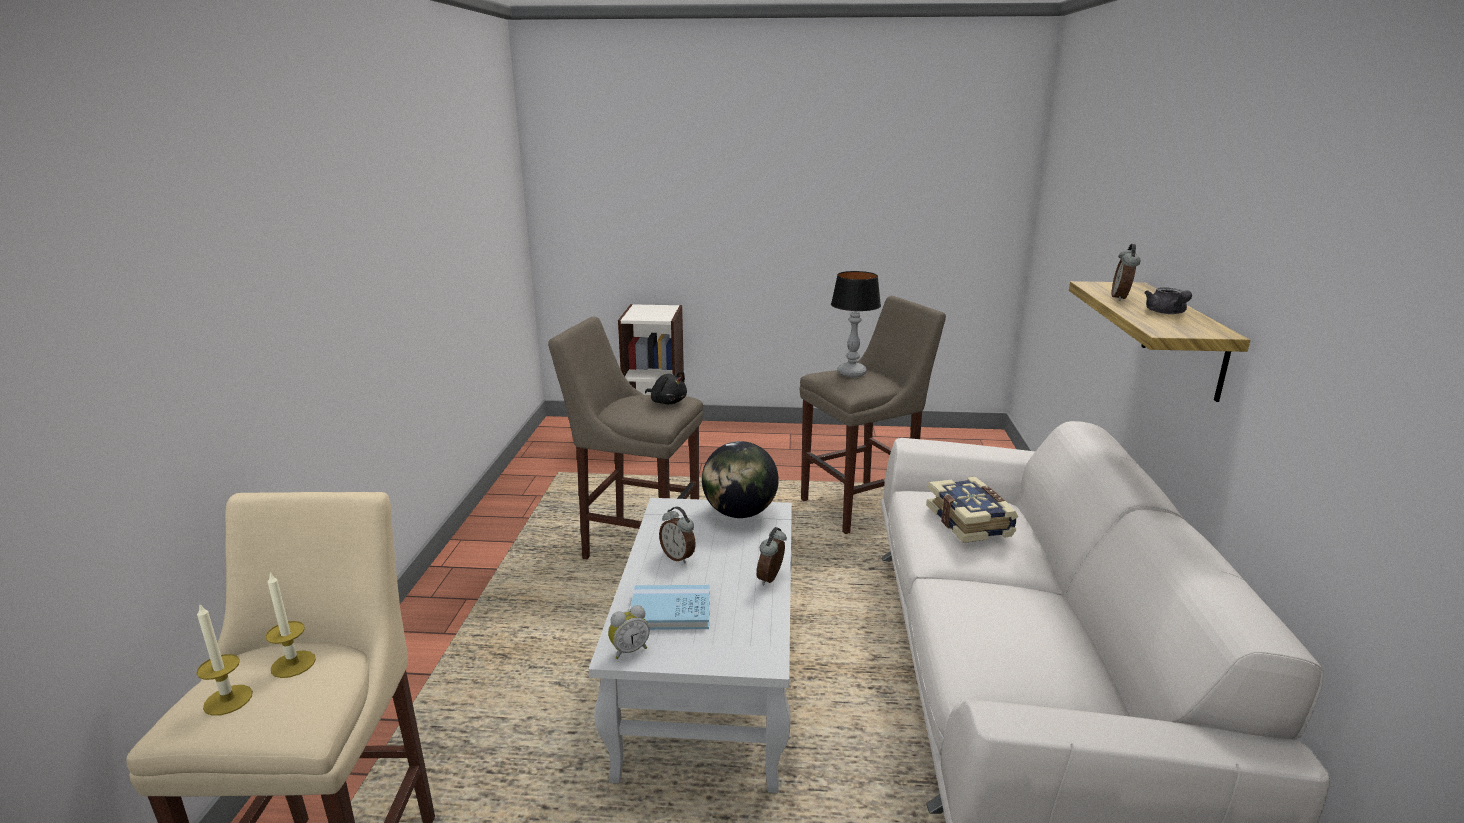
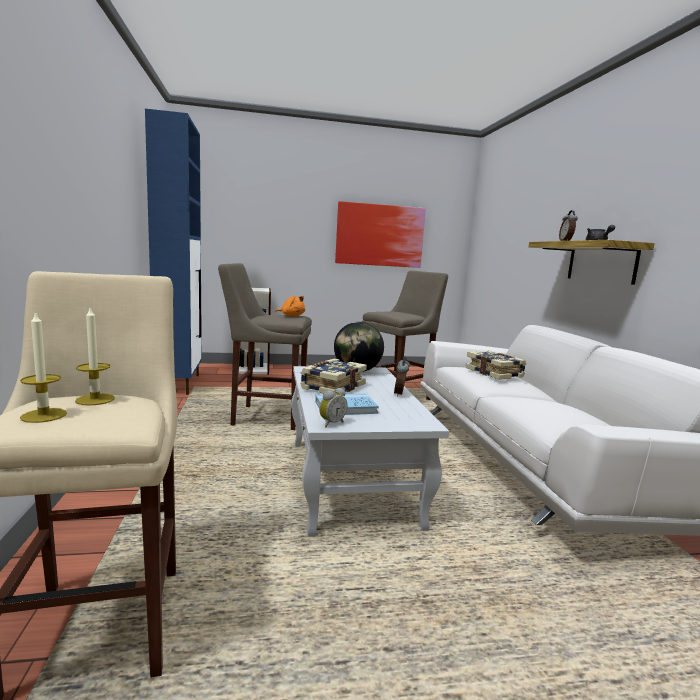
camera: 15 degrees left, 10 degrees down
black plush toy [645,371,687,404] -> orange plush toy [275,296,305,317]
alarm clock [659,507,696,564] -> book [300,359,367,394]
table lamp [831,271,881,377] -> none
none -> blue cabinet [145,109,202,395]
none -> picture [335,201,426,268]

